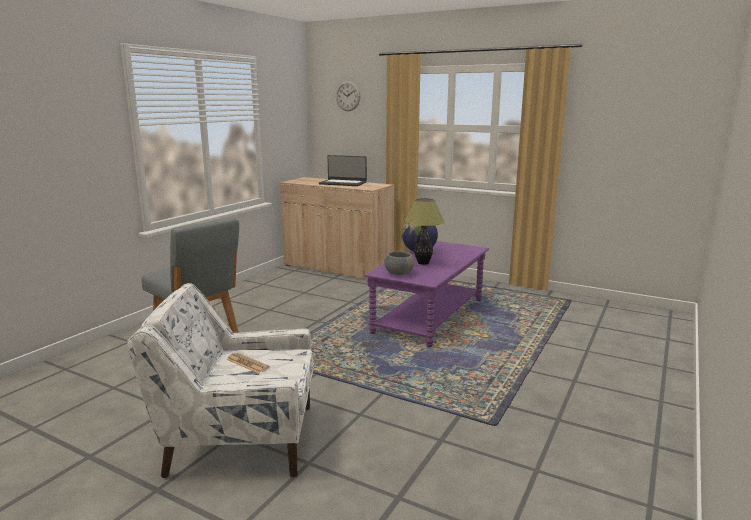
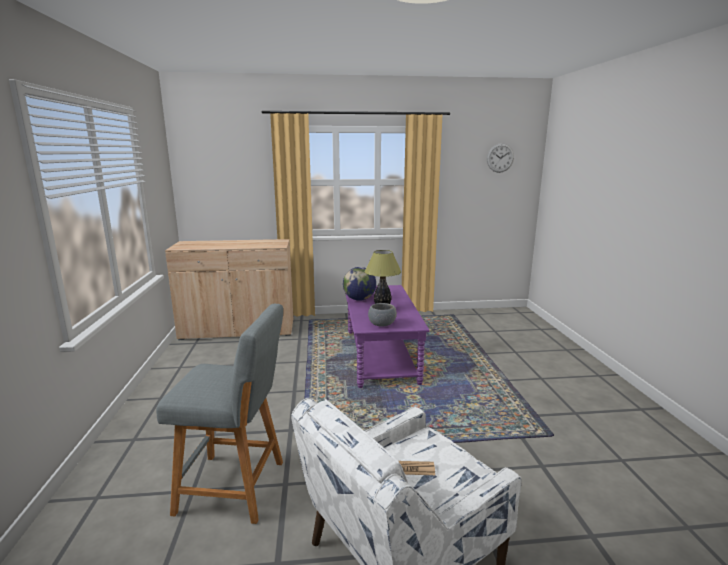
camera: 35 degrees left, 0 degrees up
laptop [319,155,367,186] -> none
wall clock [336,81,360,111] -> wall clock moved to [487,143,514,173]

